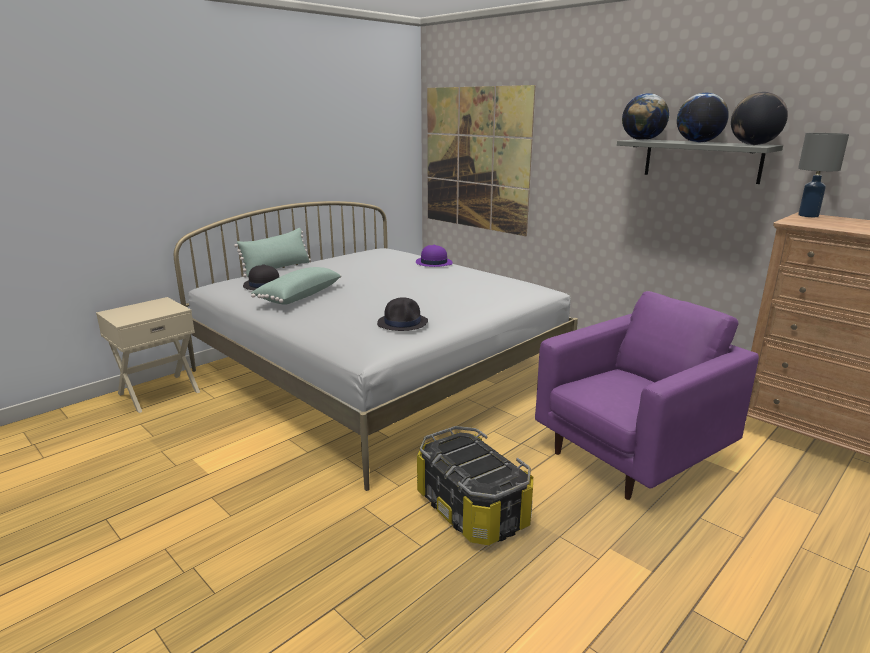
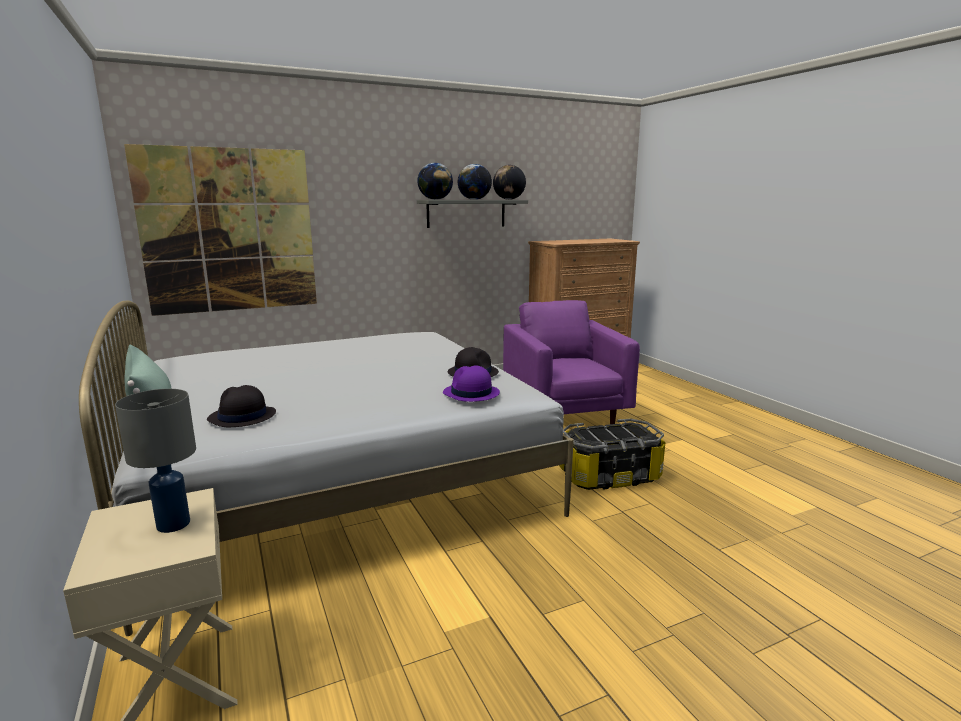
camera: 70 degrees left, 5 degrees down
green pillow [251,267,341,305] -> none
purple hat [416,245,453,267] -> purple hat moved to [443,365,500,402]
grey table lamp [798,133,849,217] -> grey table lamp moved to [115,389,196,533]

